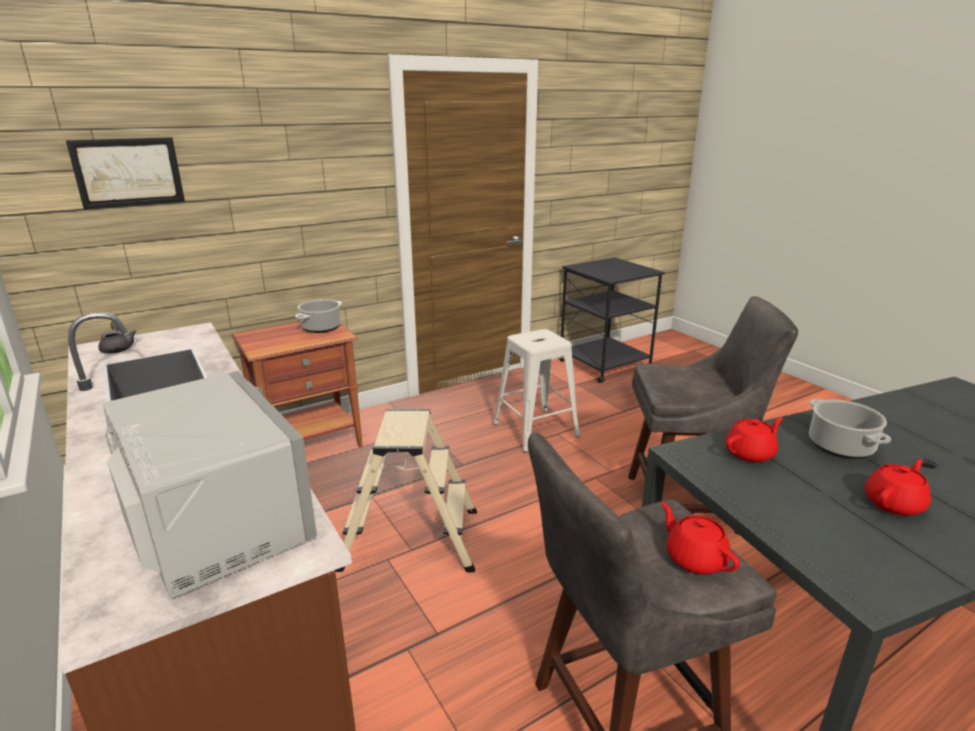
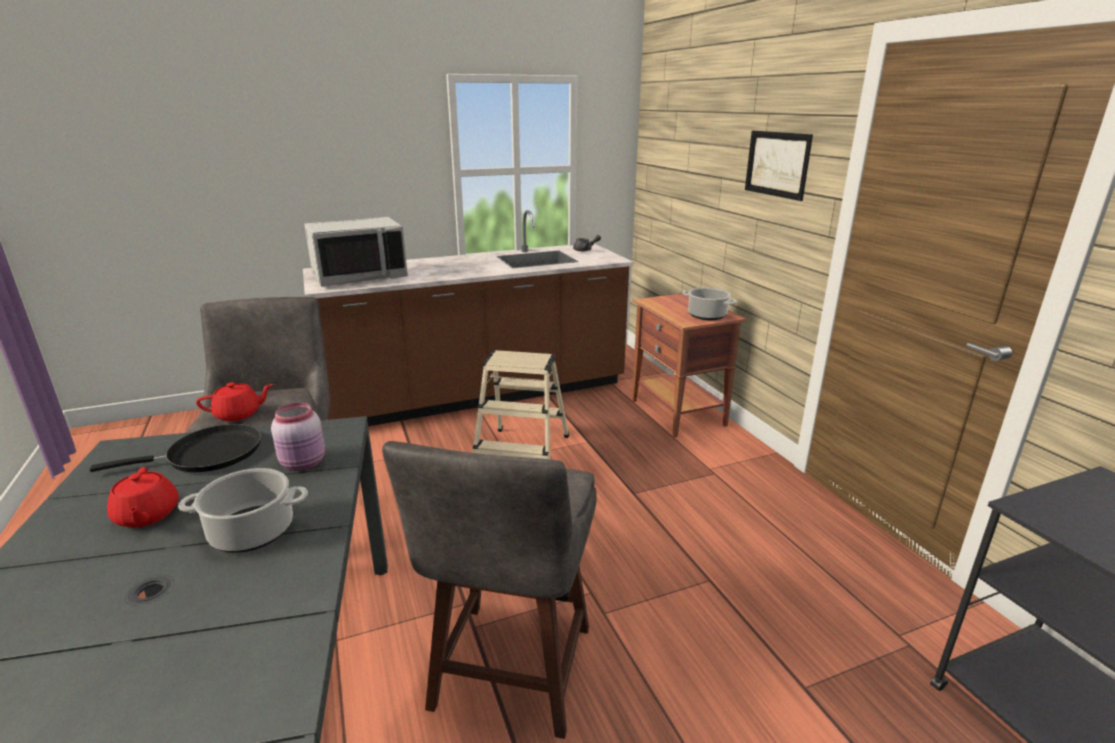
camera: 100 degrees right, 0 degrees up
picture [66,137,185,209] -> picture moved to [745,131,813,201]
white stool [493,329,580,452] -> none
red teapot [725,418,783,462] -> pink jar [271,403,325,471]
none -> black frying pan [89,424,261,472]

